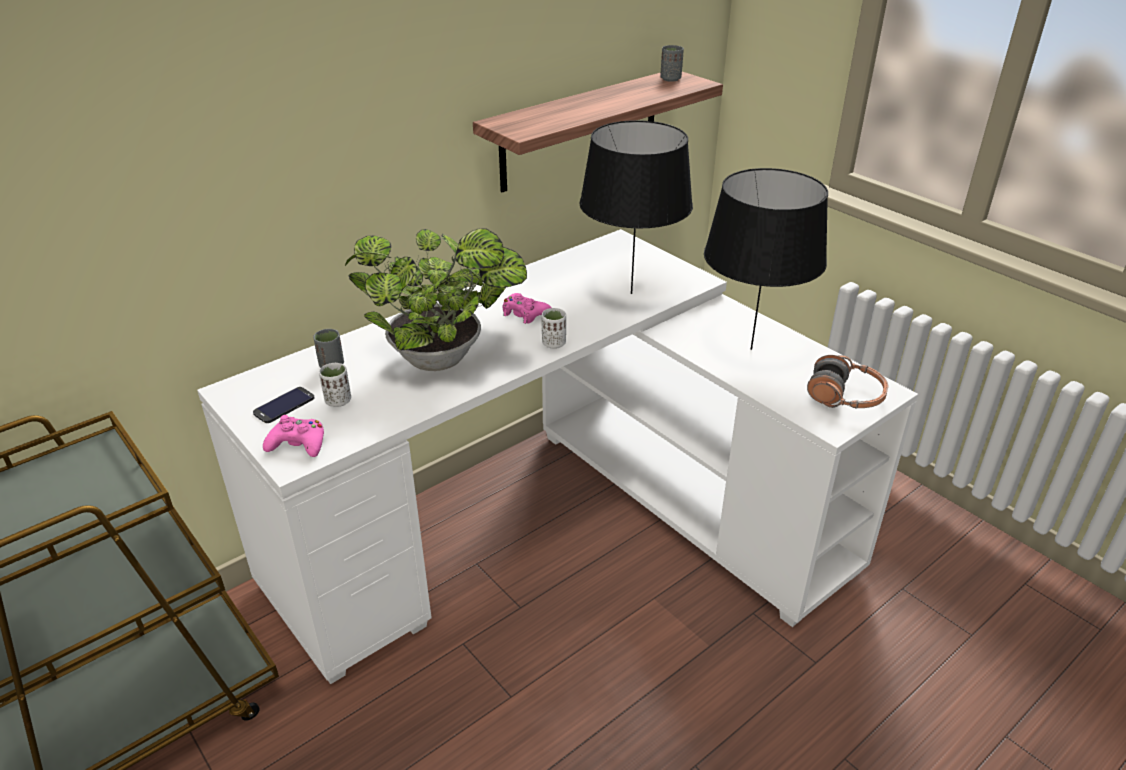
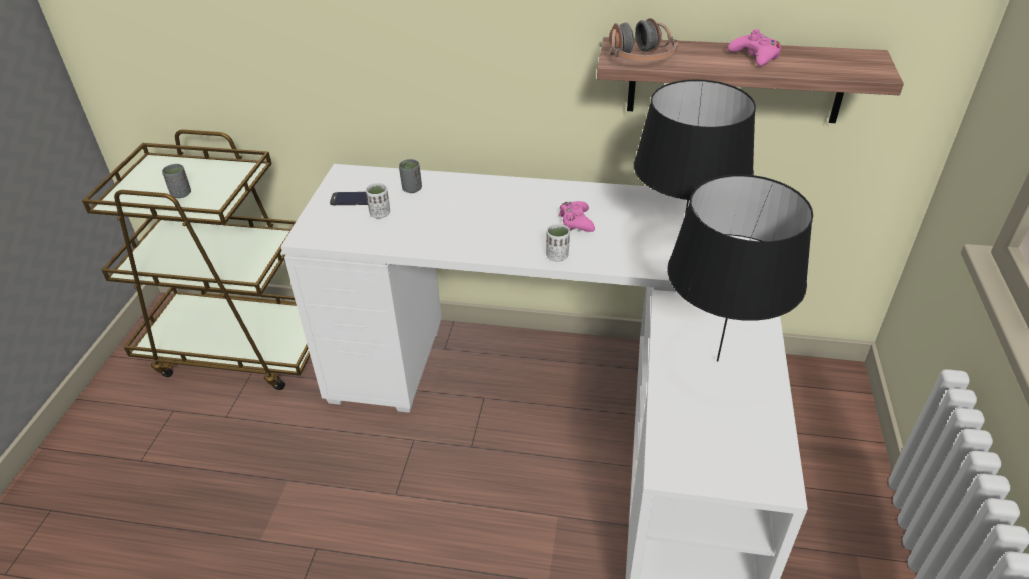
camera: 50 degrees right, 5 degrees up
pink game controller [263,415,324,457] -> pink game controller moved to [728,29,781,66]
potted plant [345,228,527,371] -> none
grey cup [660,45,684,82] -> grey cup moved to [162,164,191,198]
headphones [807,355,888,409] -> headphones moved to [609,18,678,62]

